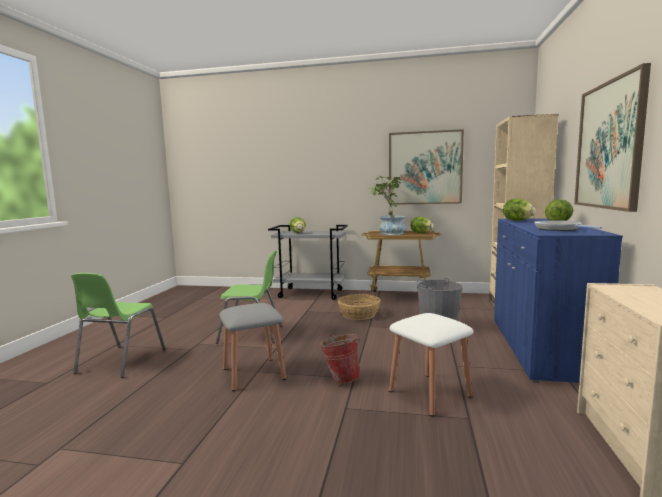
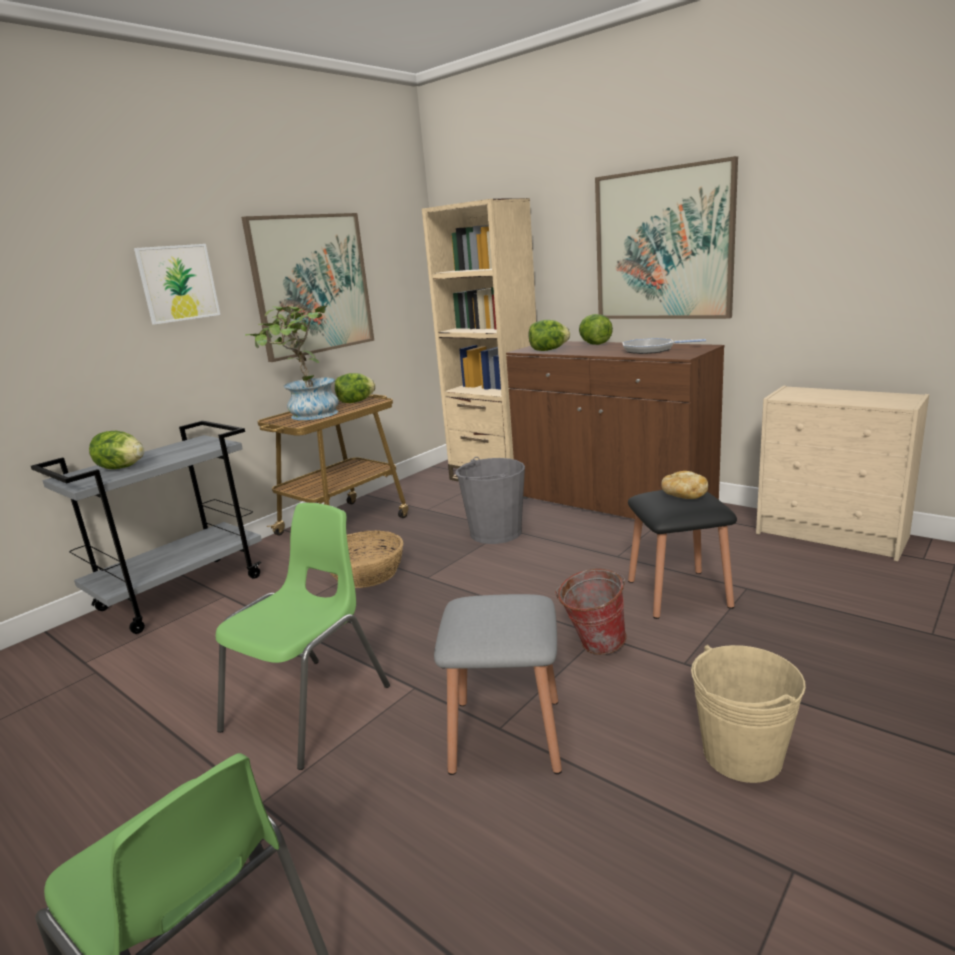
camera: 60 degrees left, 10 degrees up
white stool [389,313,474,417] -> black stool [628,490,737,619]
blue cabinet [494,218,623,383] -> brown cabinet [506,341,724,532]
none -> picture [134,244,220,325]
none -> bread [661,471,708,499]
none -> beige bucket [691,645,806,783]

